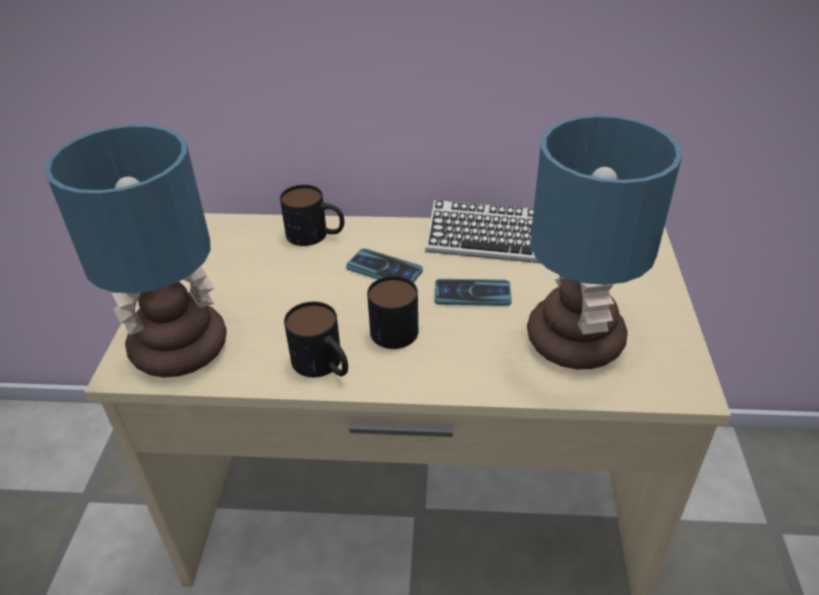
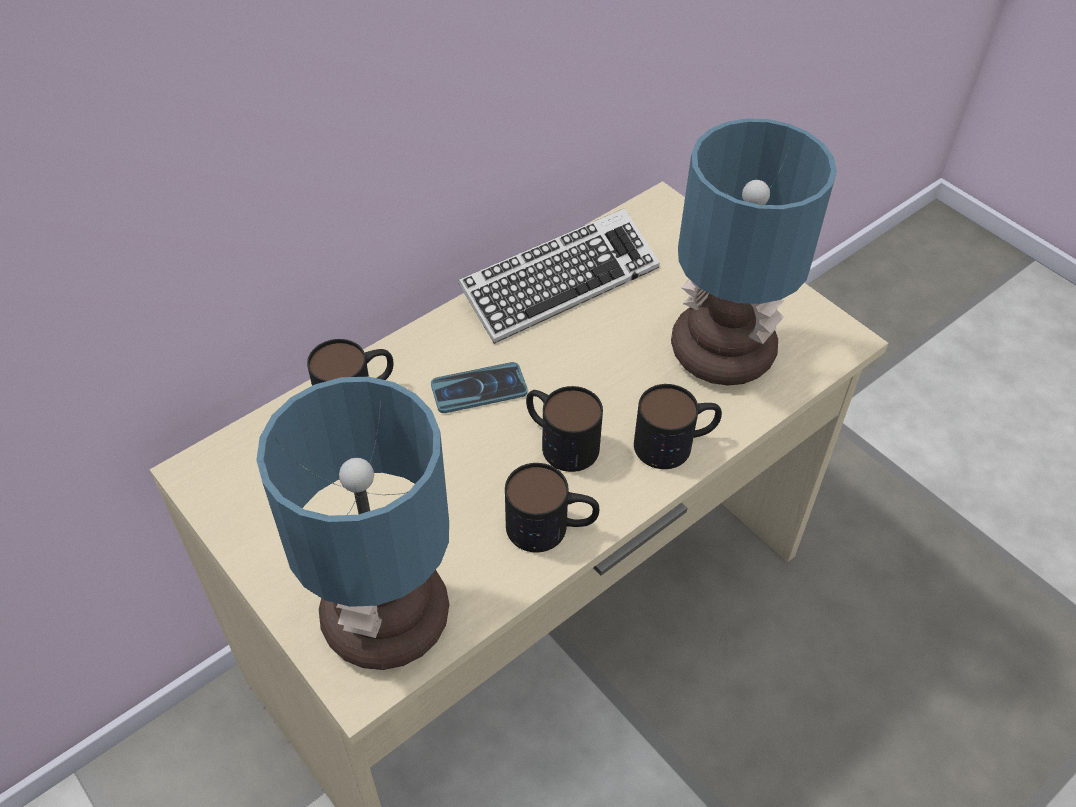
camera: 45 degrees left, 10 degrees up
phone [435,279,512,306] -> none
none -> mug [634,384,722,469]

